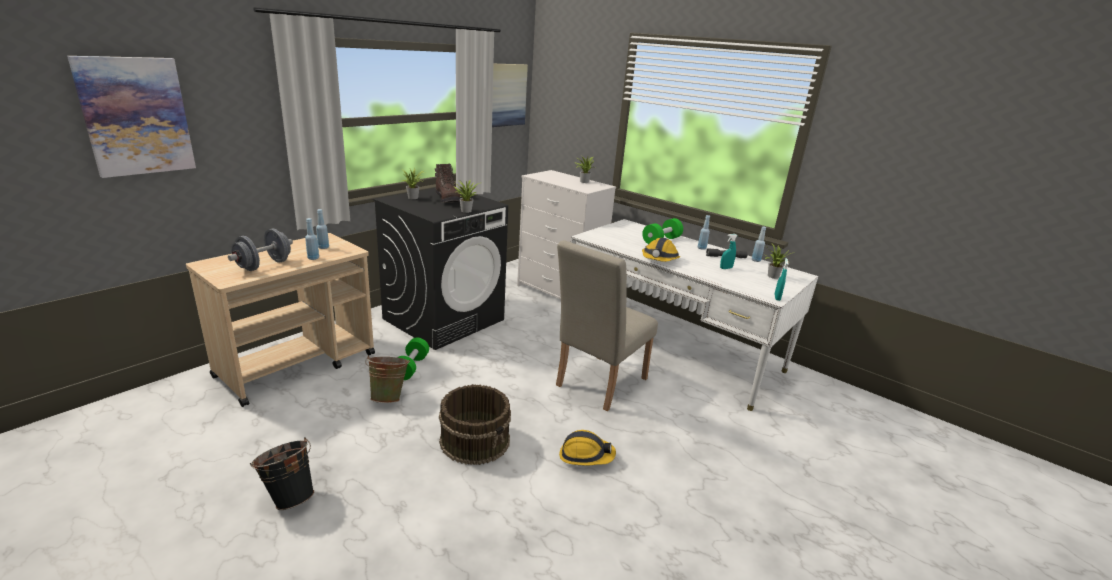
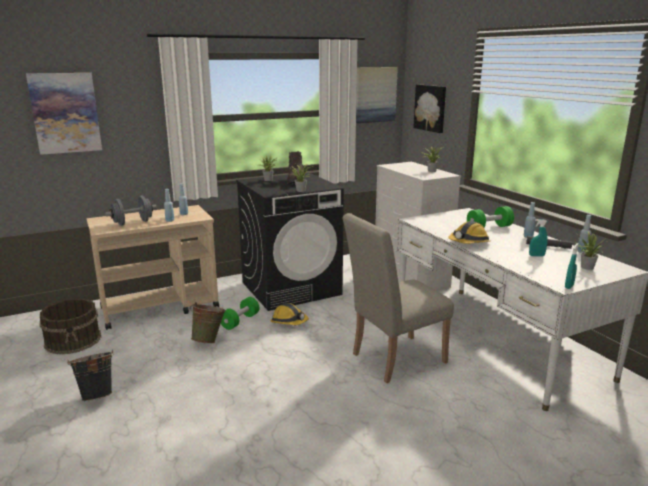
camera: 25 degrees right, 5 degrees down
brown bucket [439,384,511,465] -> brown bucket moved to [40,298,101,354]
hard hat [559,430,616,465] -> hard hat moved to [270,303,309,325]
none -> picture [413,84,446,133]

